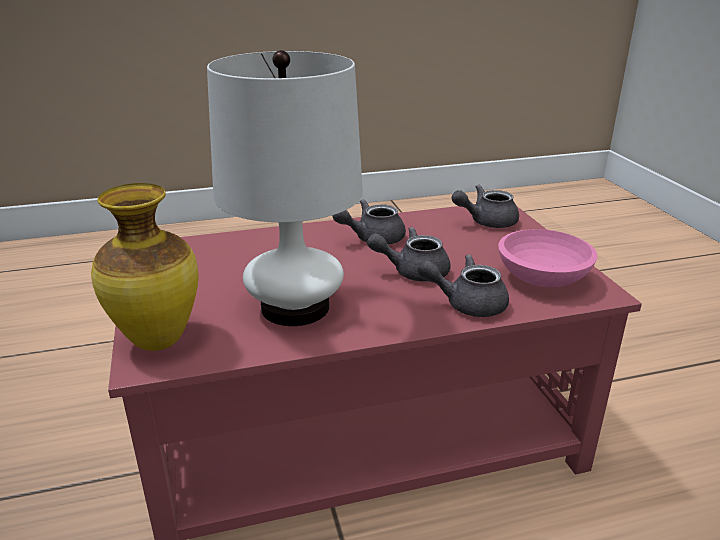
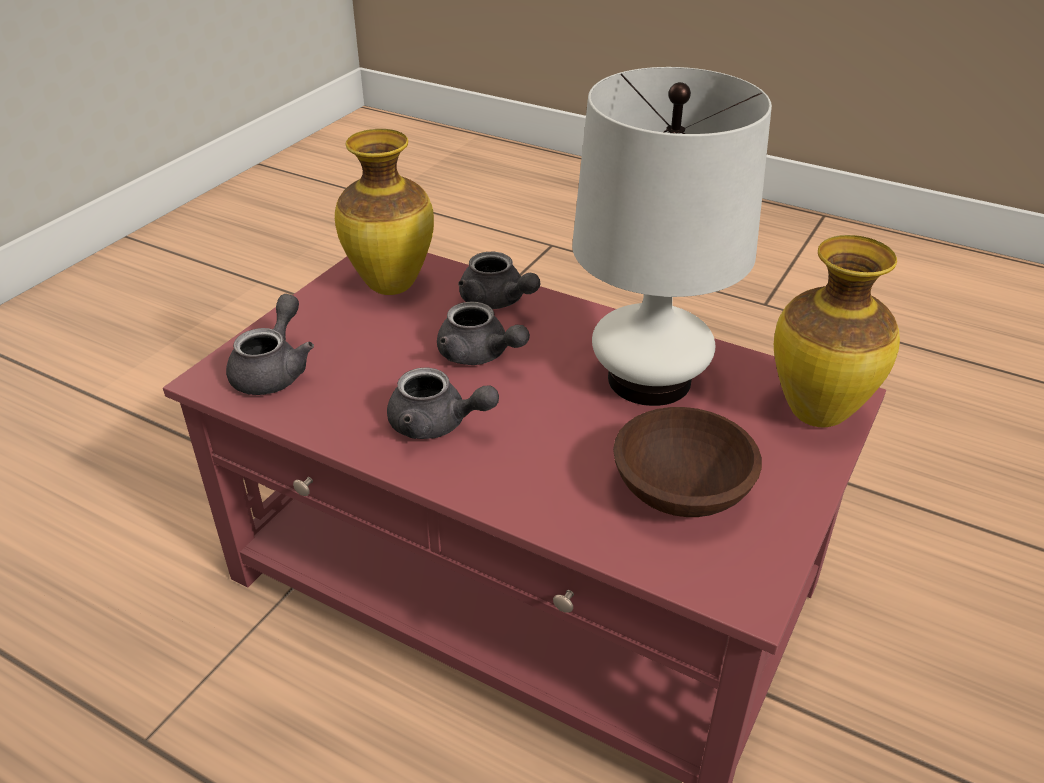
camera: 135 degrees left, 10 degrees up
grey teapot [452,185,519,228] -> grey teapot turned 105 degrees counterclockwise [226,294,314,395]
pink bowl [498,229,597,287] -> vase [335,129,434,295]
none -> brown bowl [613,407,762,517]

